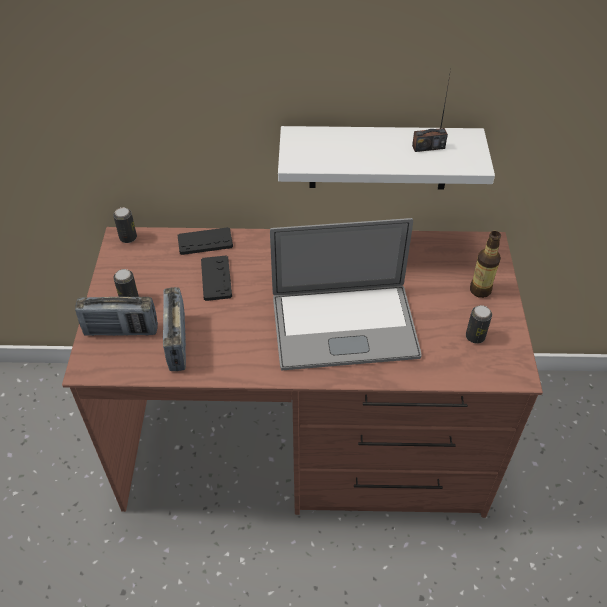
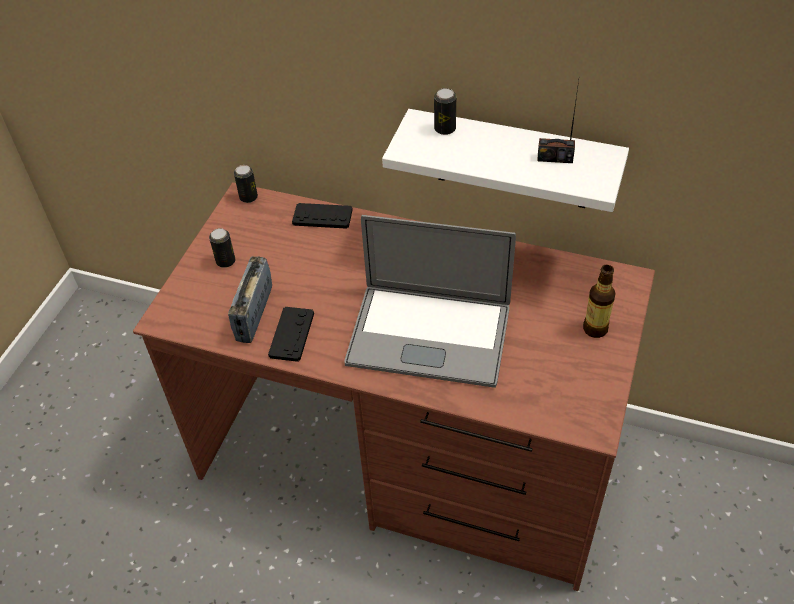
camera: 20 degrees right, 0 degrees up
radio [75,297,158,336] -> none
black game controller [201,255,232,301] -> black game controller moved to [268,307,314,362]
can [466,305,492,343] -> can moved to [434,88,456,135]

